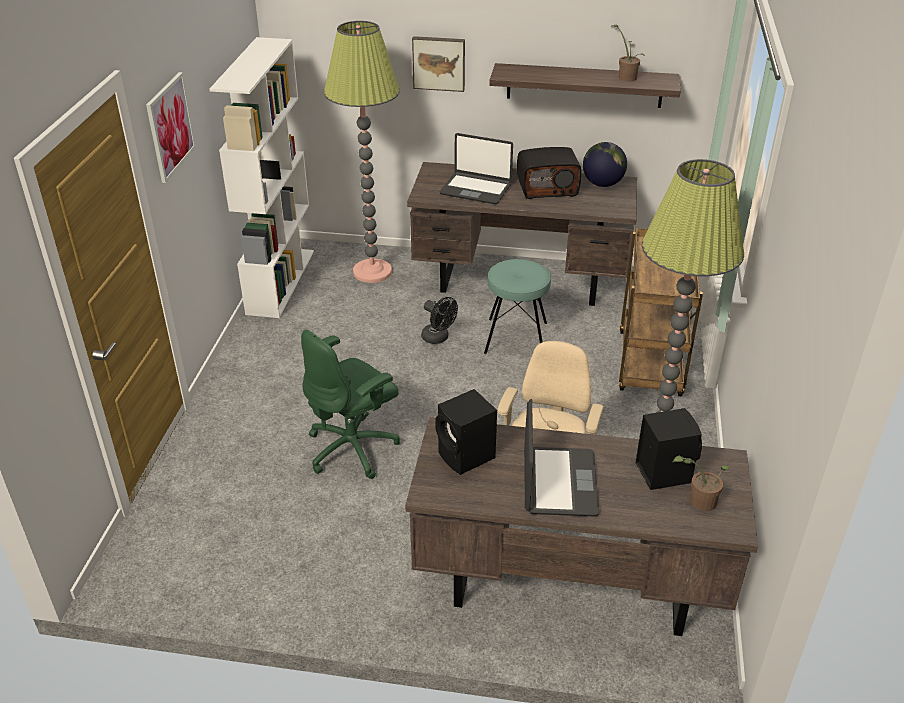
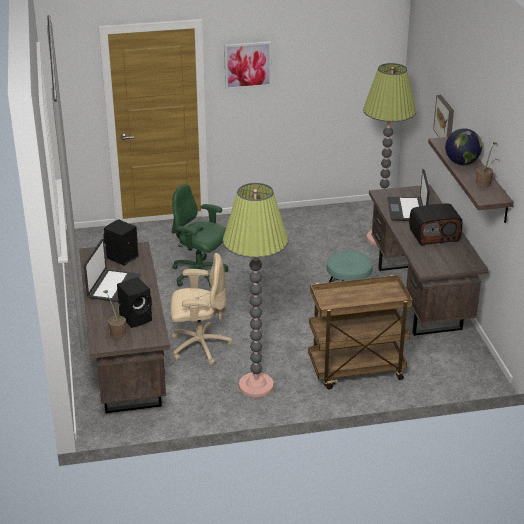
camera: 70 degrees right, 5 degrees down
white bookcase [210,37,314,318] -> none
black fan [421,297,458,344] -> none
radio [517,147,581,199] -> radio turned 75 degrees counterclockwise [409,204,462,246]
laptop [524,399,599,516] -> laptop turned 60 degrees counterclockwise [84,239,141,302]
globe [583,142,627,187] -> globe moved to [445,128,482,165]

